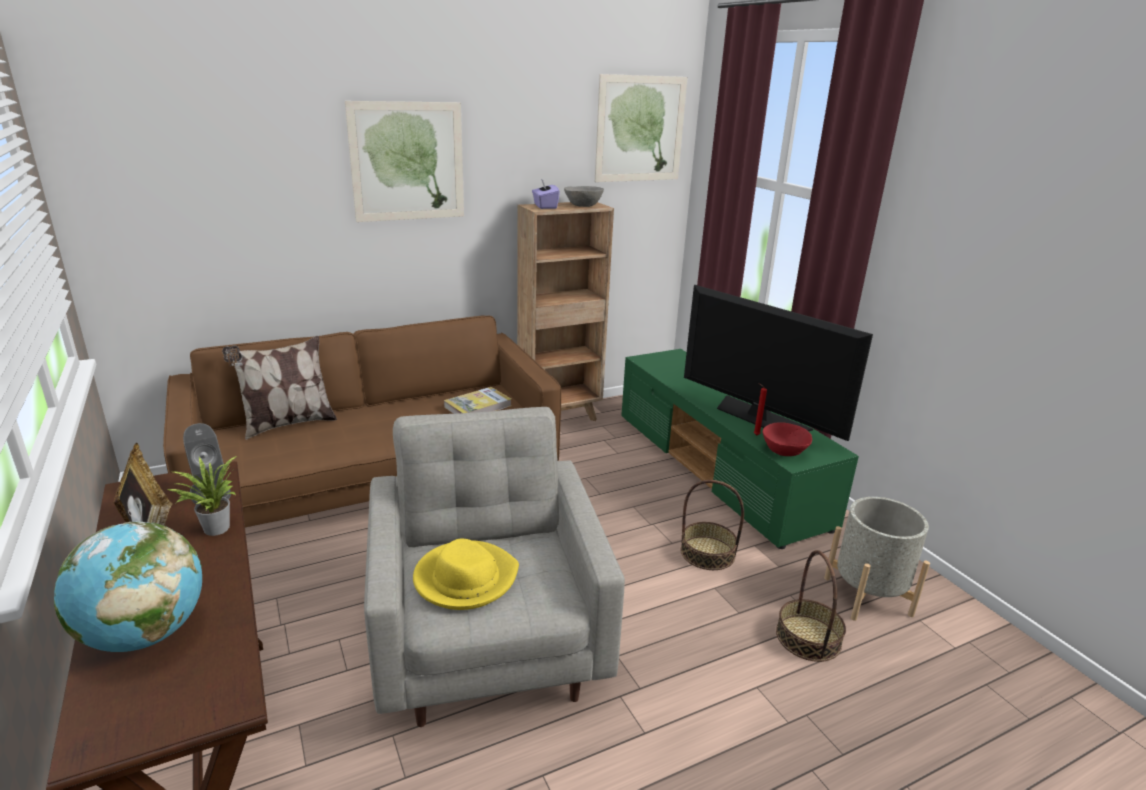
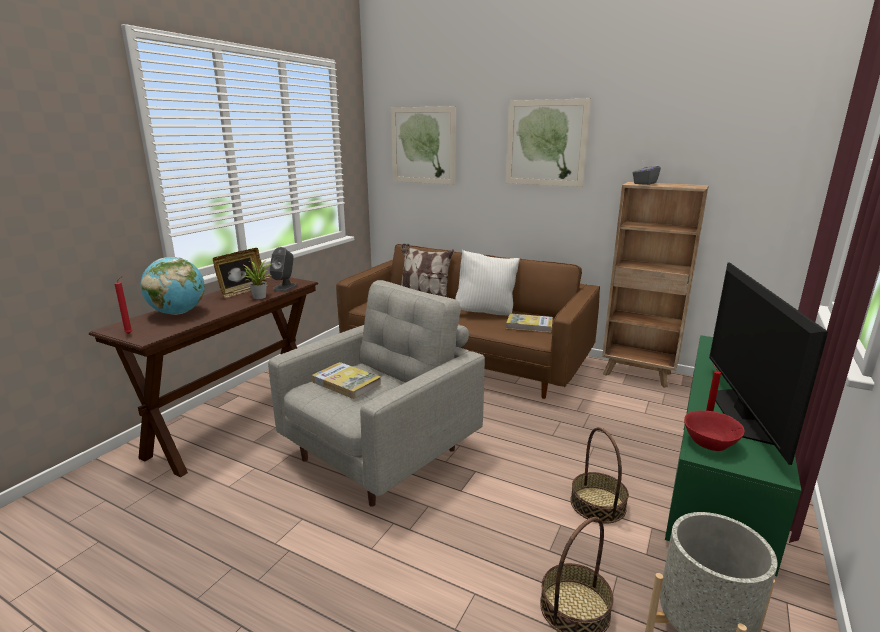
camera: 55 degrees right, 5 degrees down
yellow hat [413,539,519,610] -> book [312,362,381,399]
purple tissue box [532,179,560,209] -> grey tissue box [633,159,661,185]
grey bowl [564,186,604,207] -> none
picture [595,74,687,182] -> picture moved to [391,106,456,185]
none -> red candle [114,276,133,334]
none -> white pillow [455,250,520,315]

